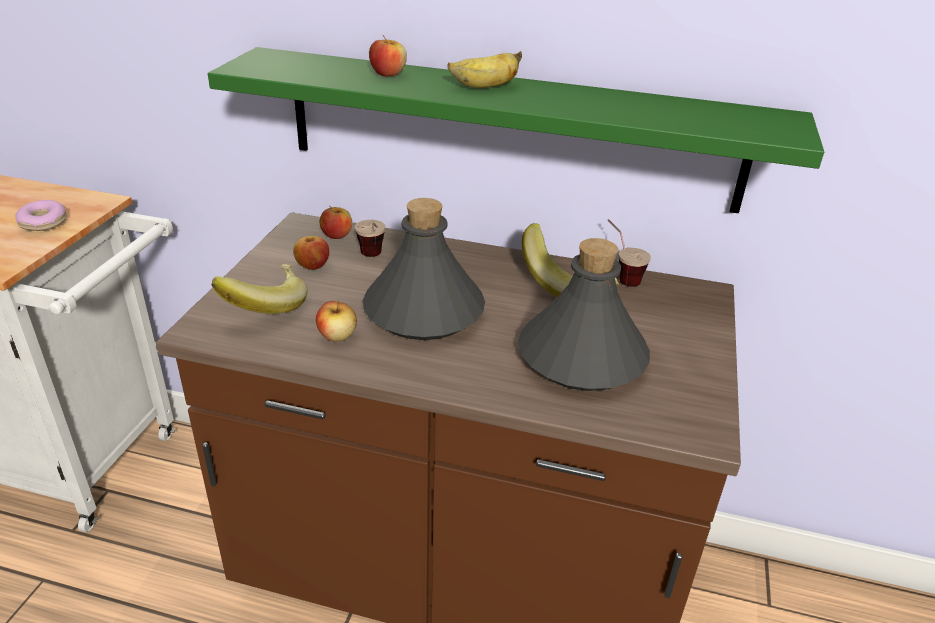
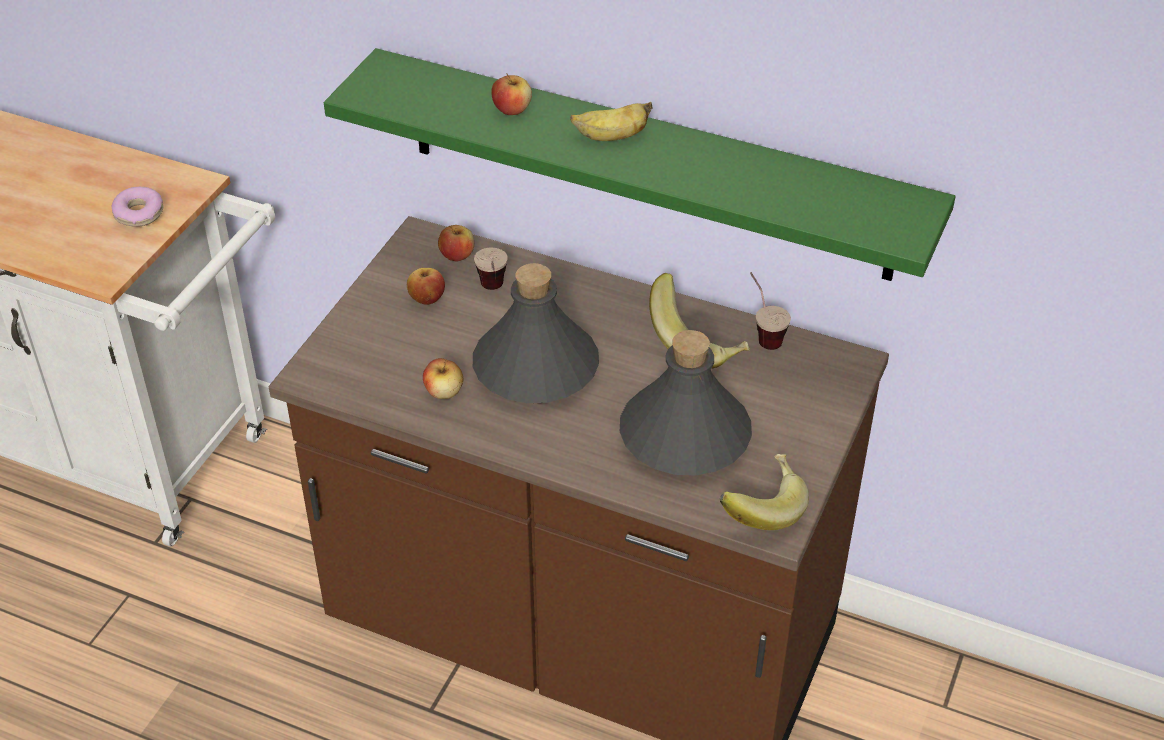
camera: 10 degrees right, 10 degrees up
banana [212,264,308,314] -> banana moved to [719,454,809,530]

